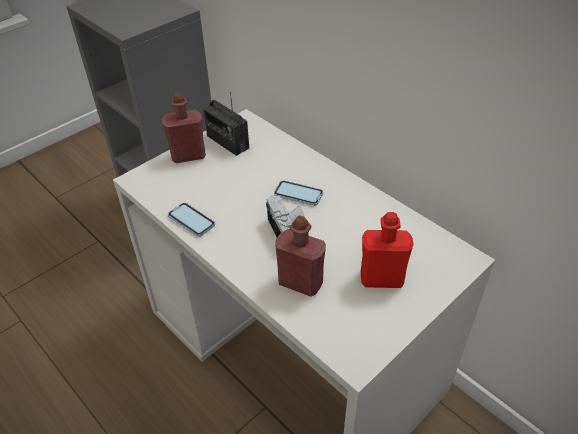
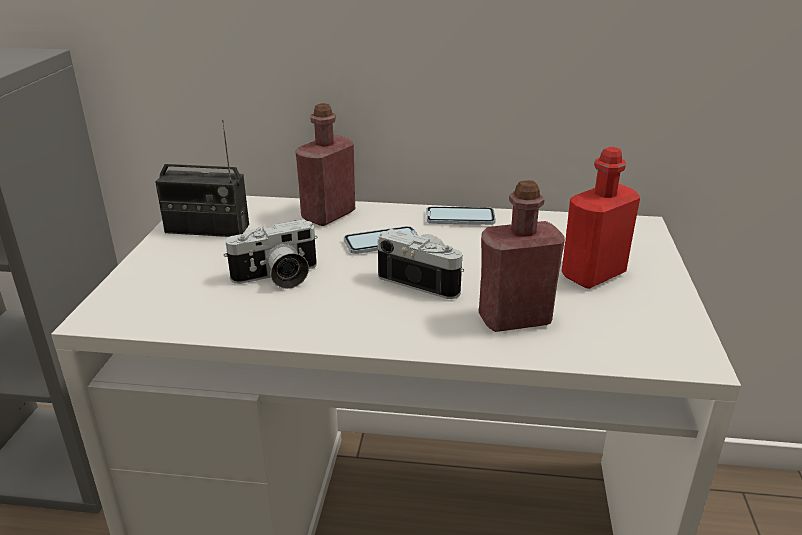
camera: 40 degrees left, 15 degrees down
red bottle [162,93,206,163] -> red bottle moved to [295,103,355,226]
phone [168,203,215,237] -> phone moved to [426,206,496,225]
none -> camera [224,219,317,289]

